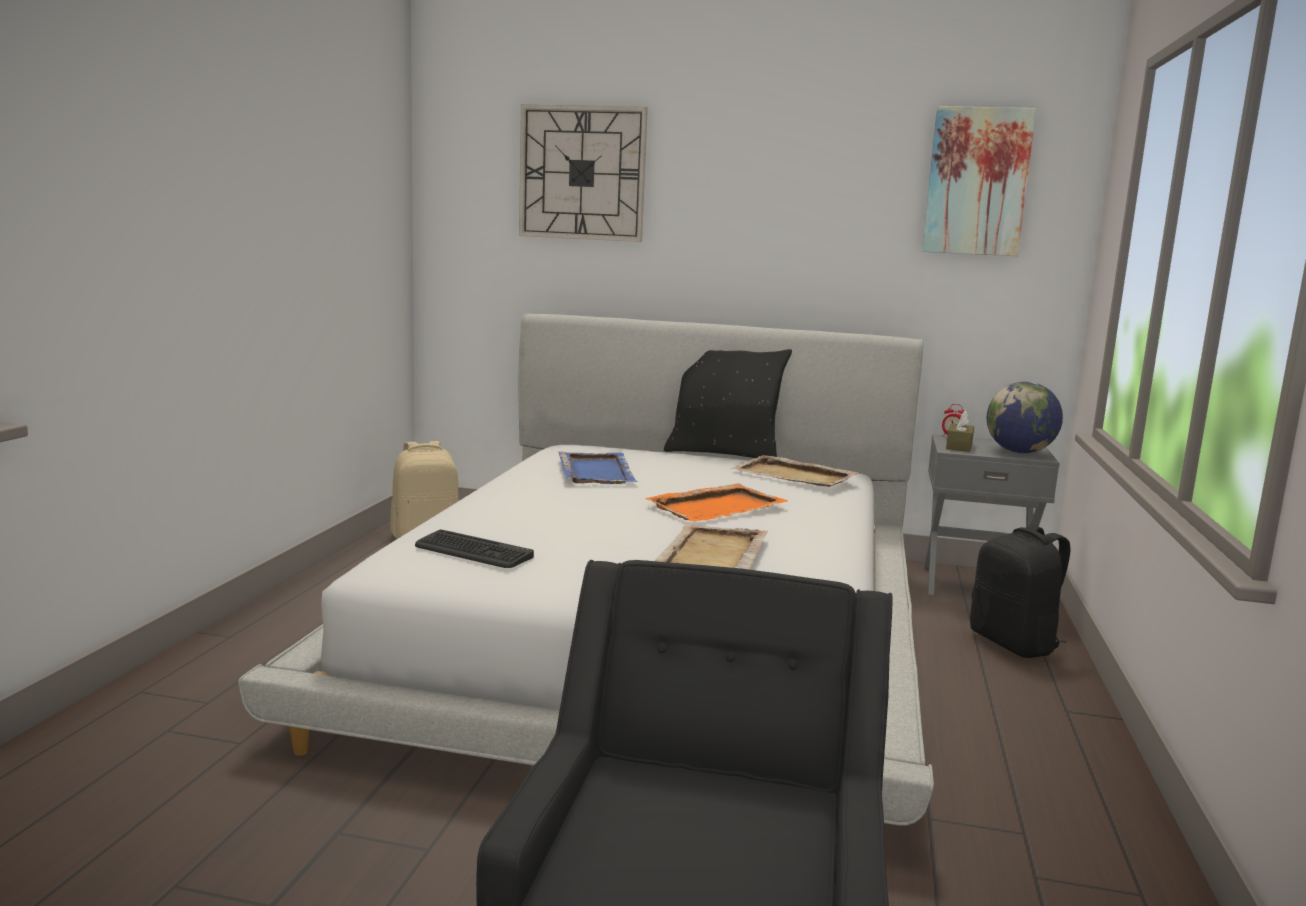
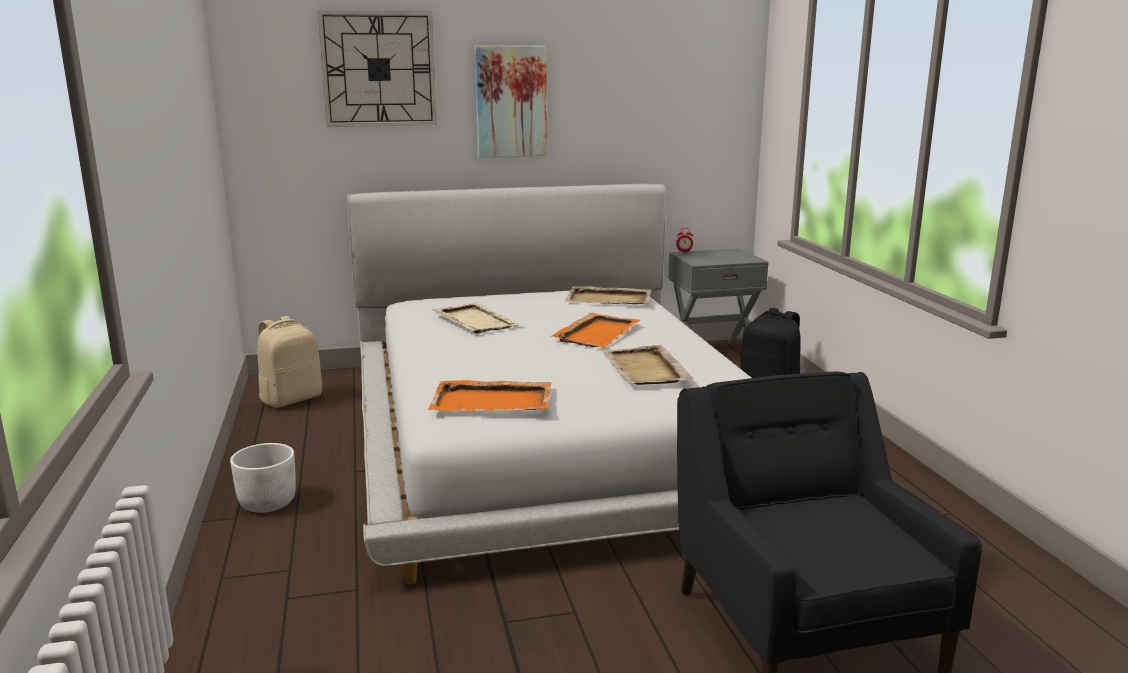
camera: 25 degrees left, 5 degrees up
keyboard [415,530,534,568] -> orange tray [428,380,552,411]
blue tray [559,452,638,484] -> beige tray [431,302,520,334]
black pillow [664,349,792,458] -> none
picture [922,106,1036,256] -> picture moved to [475,46,547,157]
brown tissue box [946,411,974,452] -> none
globe [987,382,1063,453] -> none
none -> white planter [230,443,296,513]

